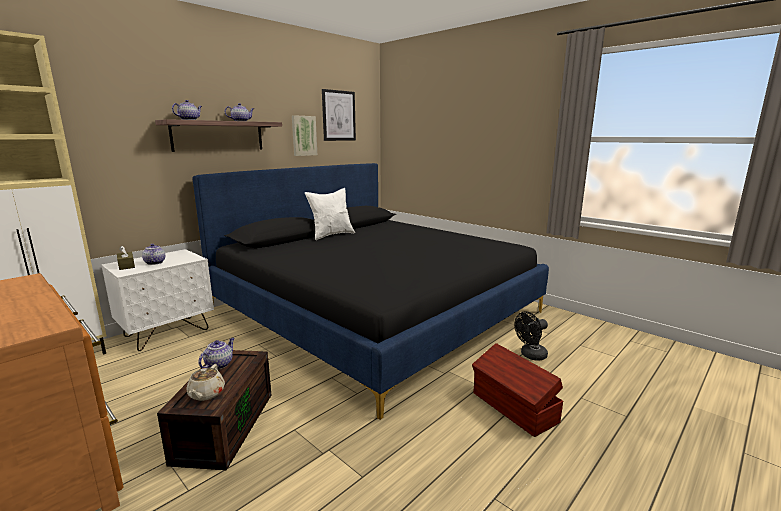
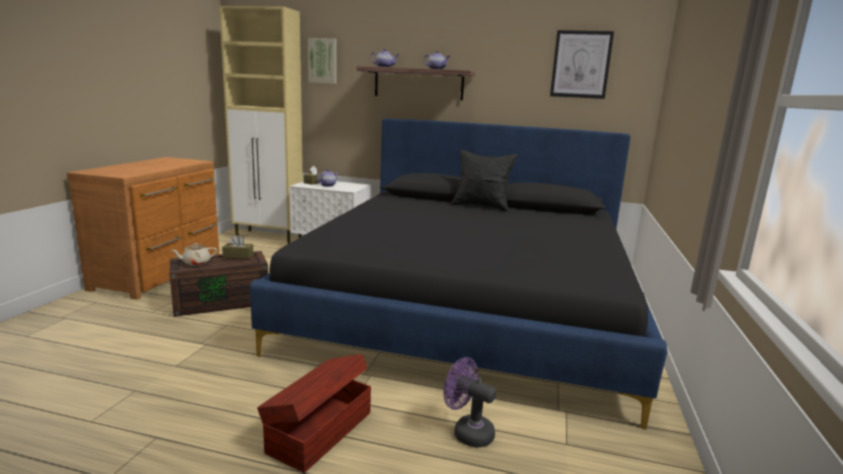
camera: 60 degrees right, 0 degrees up
teapot [198,338,235,369] -> brown tissue box [222,235,254,259]
picture [292,115,317,156] -> picture moved to [308,38,336,84]
white pillow [305,188,355,240] -> black pillow [451,149,517,212]
black fan [514,311,548,361] -> purple fan [443,357,496,448]

